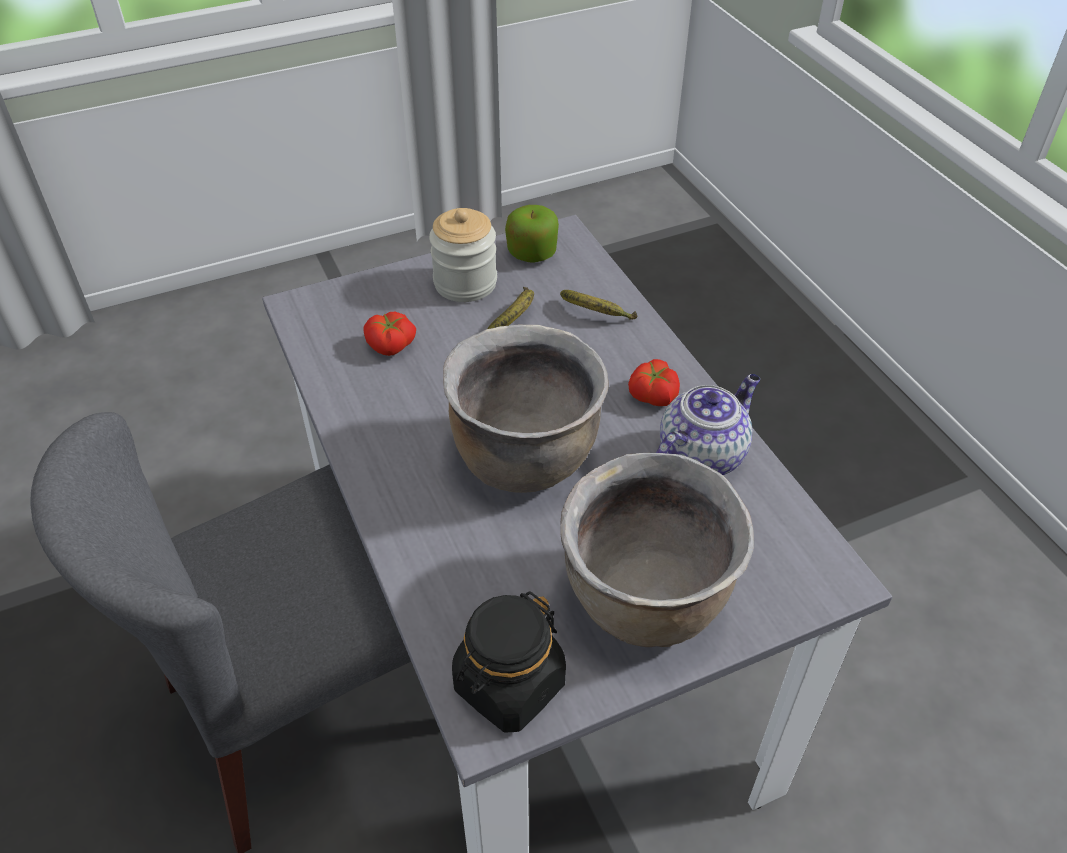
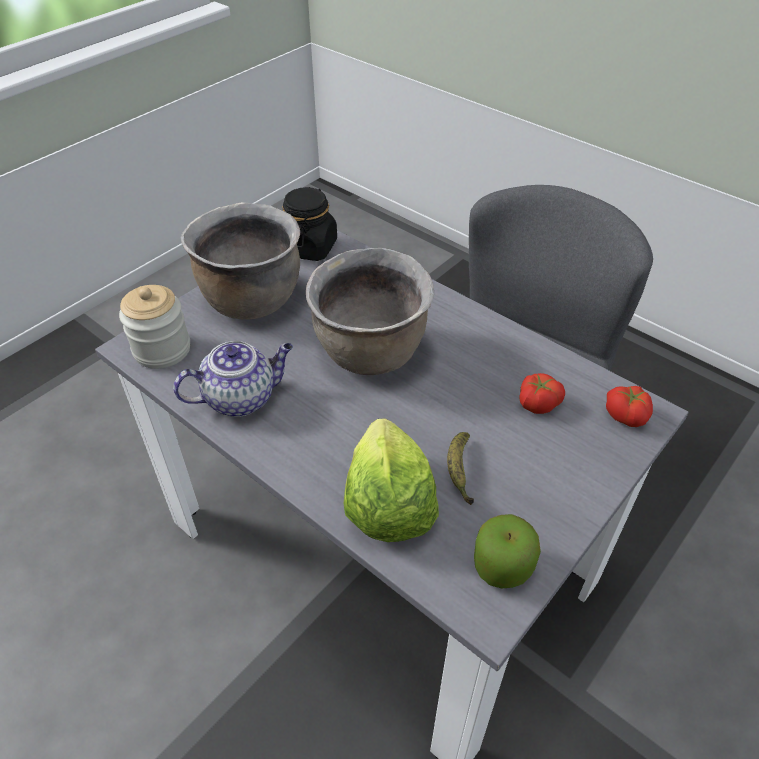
camera: 155 degrees right, 0 degrees up
jar [429,208,497,302] -> jar moved to [119,285,190,369]
banana [560,290,638,320] -> lettuce [344,418,439,542]
tomato [628,359,680,406] -> tomato moved to [606,386,653,427]
teapot [656,374,760,475] -> teapot turned 135 degrees counterclockwise [173,341,293,417]

